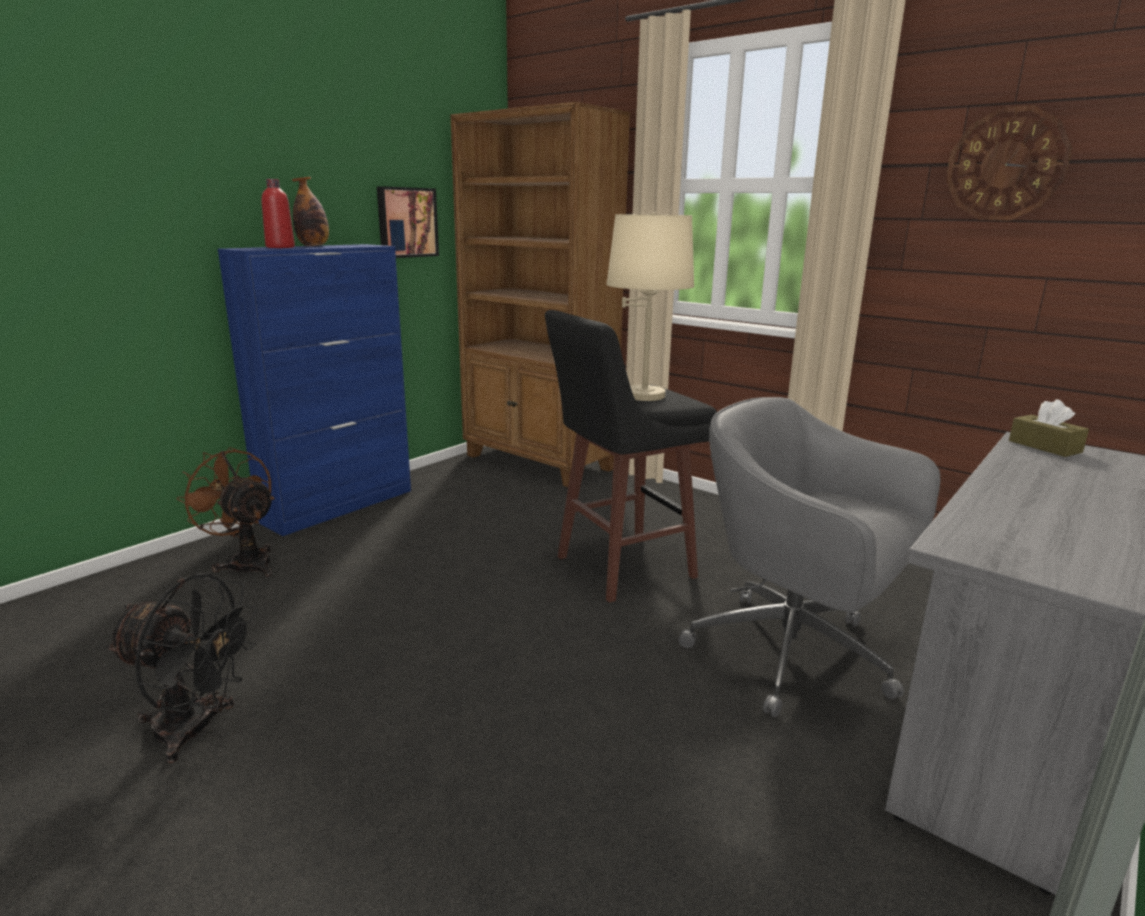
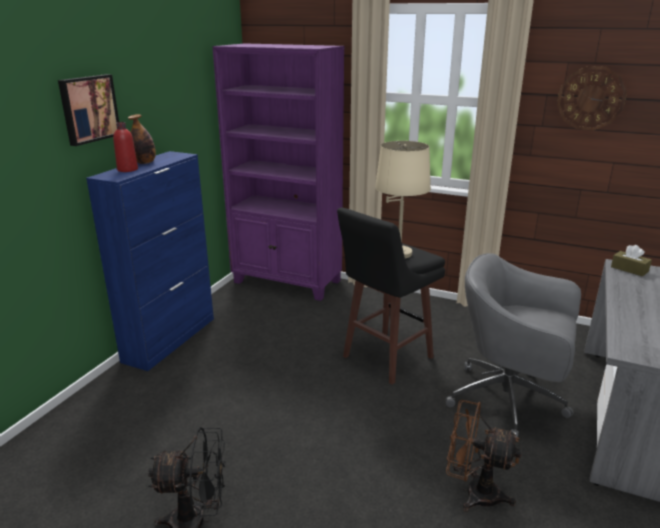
camera: 15 degrees left, 5 degrees up
brown fan [176,447,275,577] -> brown fan moved to [446,400,522,512]
picture [377,186,439,258] -> picture moved to [58,74,119,146]
brown bookcase [450,102,630,487] -> purple bookcase [212,43,344,301]

